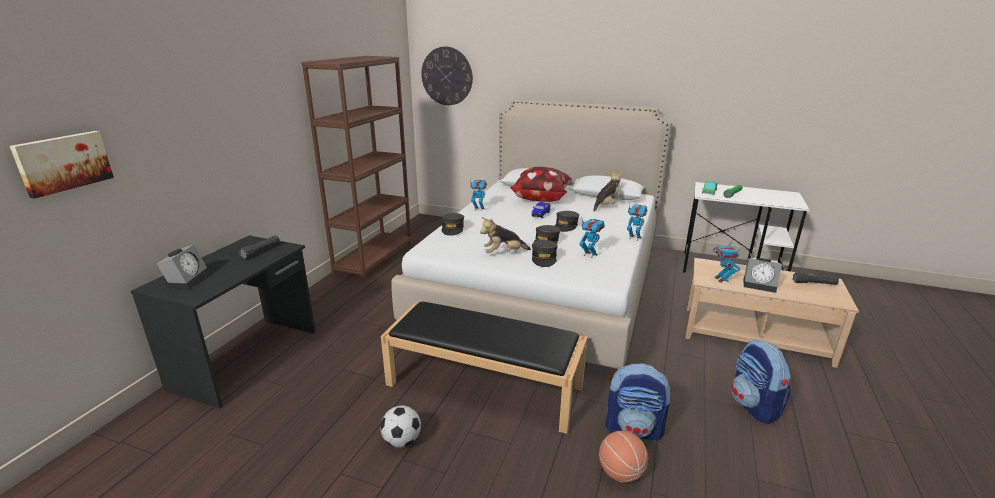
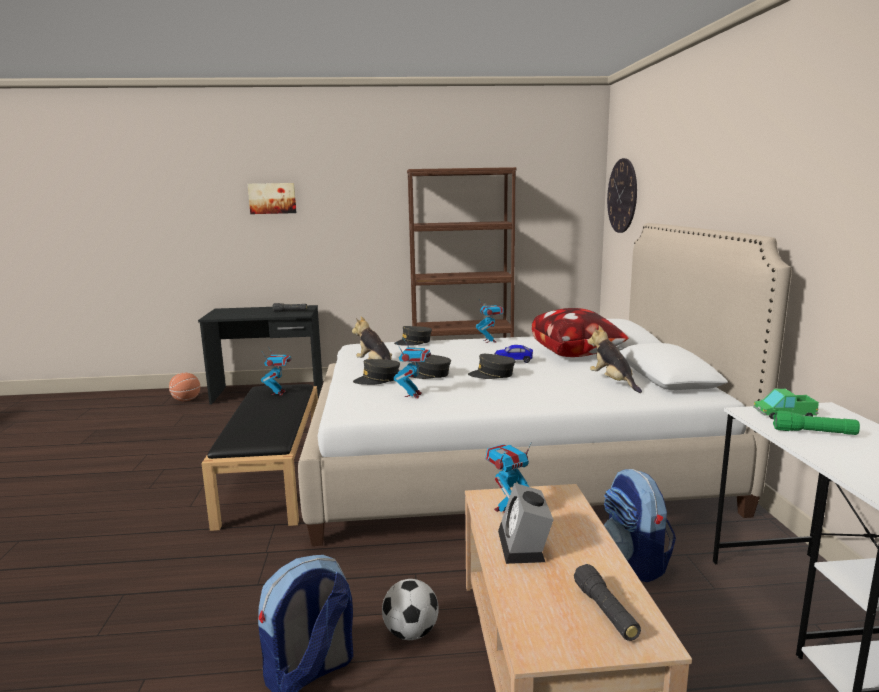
camera: 65 degrees right, 10 degrees down
picture [10,131,114,199] -> picture moved to [248,183,296,214]
alarm clock [157,245,210,289] -> none
football [381,405,421,448] -> football moved to [382,579,439,640]
plush toy [594,171,622,212] -> plush toy turned 135 degrees counterclockwise [587,326,642,393]
basketball [599,431,648,483] -> basketball moved to [169,373,200,401]
backpack [605,363,672,441] -> backpack moved to [604,469,676,582]
toy robot [627,204,648,240] -> toy robot moved to [261,347,291,395]

